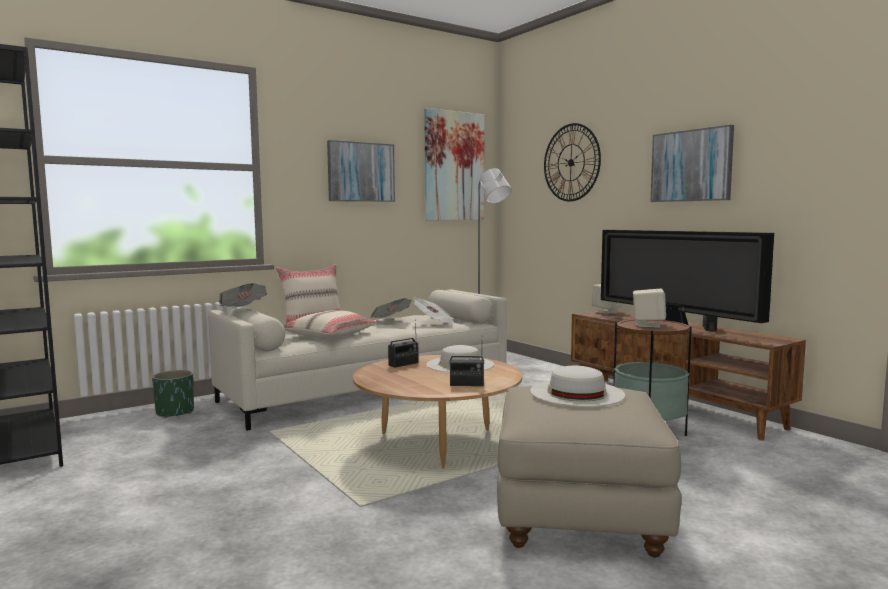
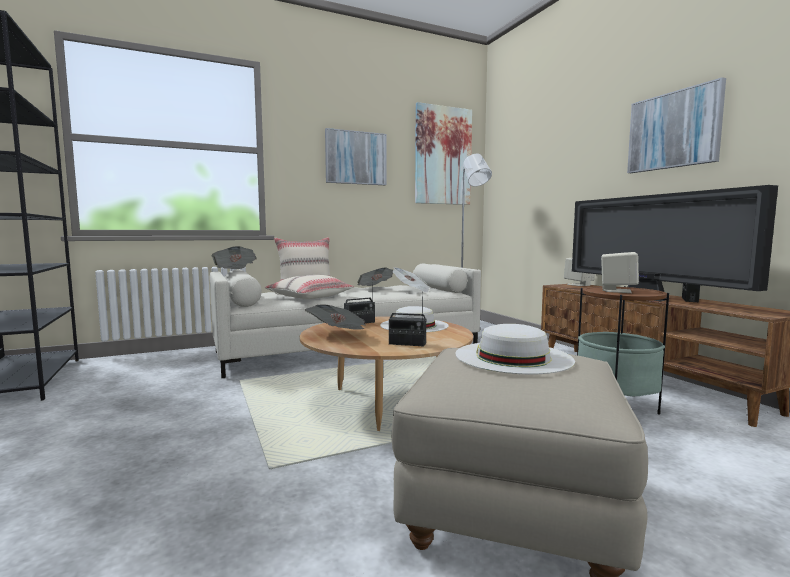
camera: 10 degrees right, 0 degrees up
green planter [152,370,194,418] -> none
wall clock [544,123,601,201] -> none
none -> newspaper [305,304,366,330]

